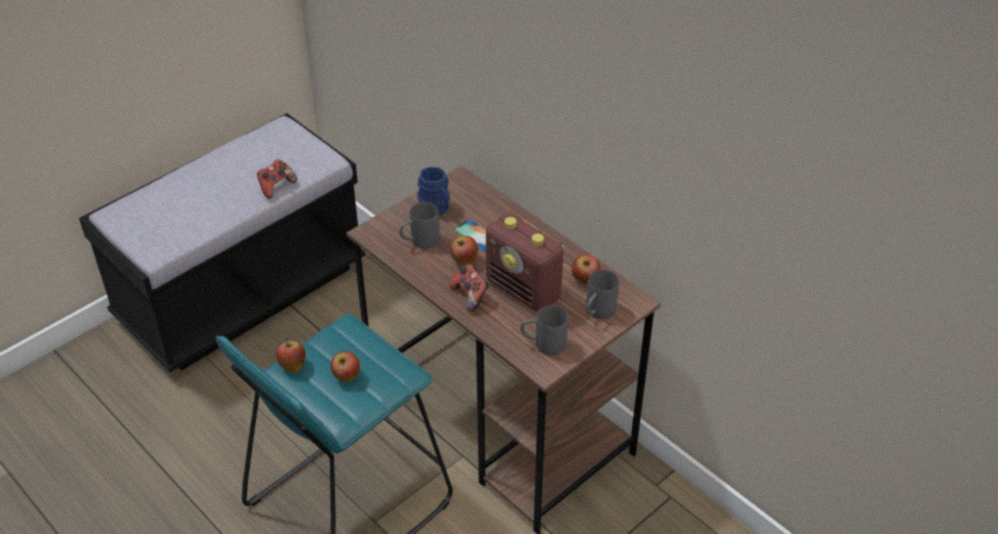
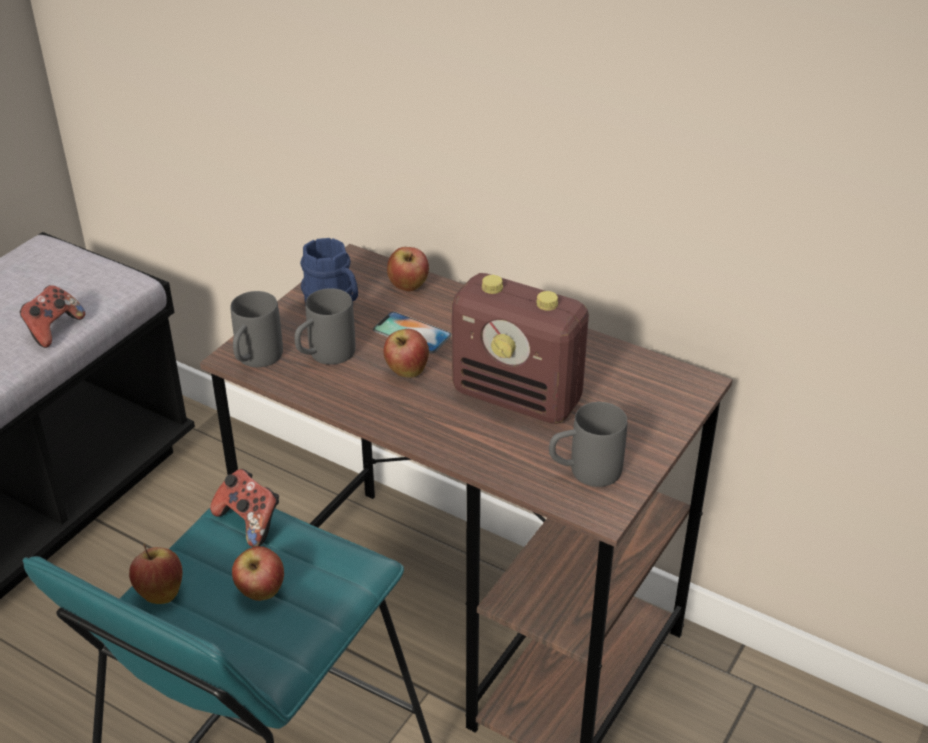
camera: 15 degrees left, 5 degrees down
game controller [449,264,489,312] -> game controller moved to [210,469,279,547]
apple [571,254,600,284] -> apple moved to [387,247,429,291]
grey mug [586,270,619,319] -> grey mug moved to [231,291,283,367]

